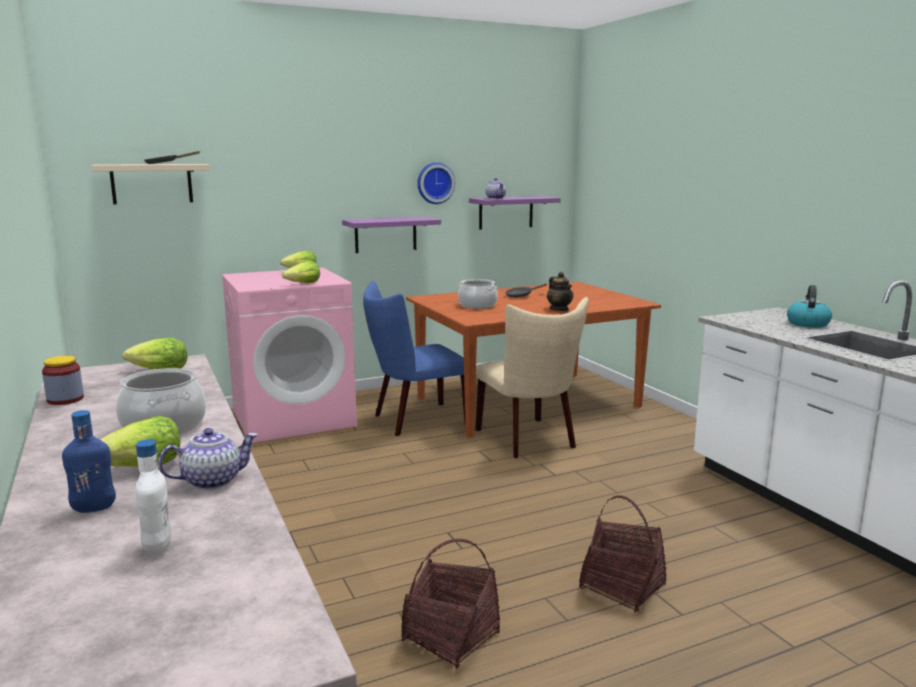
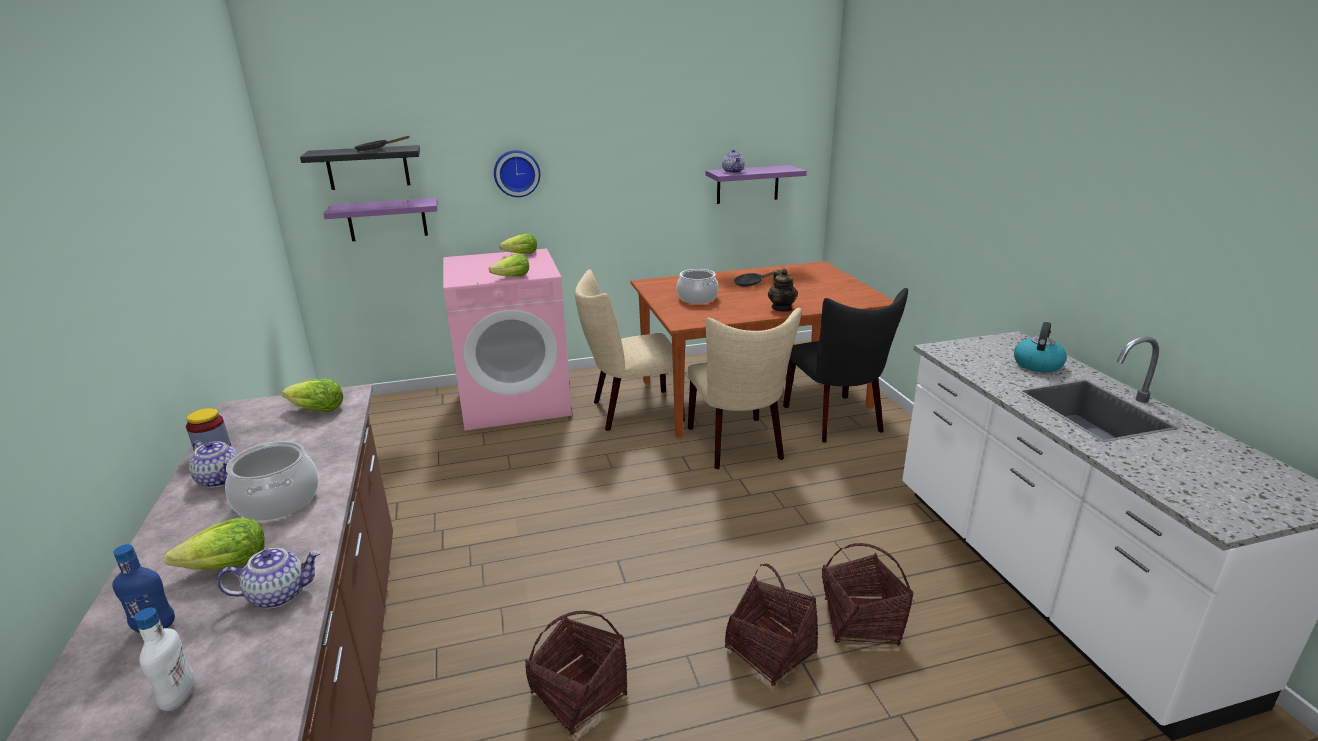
camera: 10 degrees right, 10 degrees up
beige shelf [91,164,210,204] -> black shelf [300,145,420,190]
purple shelf [342,217,441,253] -> purple shelf moved to [323,198,438,241]
blue chair [363,281,465,436] -> beige chair [575,269,685,431]
wall clock [417,162,455,204] -> wall clock moved to [494,150,540,197]
none -> teapot [189,441,239,488]
none -> black chair [783,288,908,442]
none -> basket [822,543,914,646]

